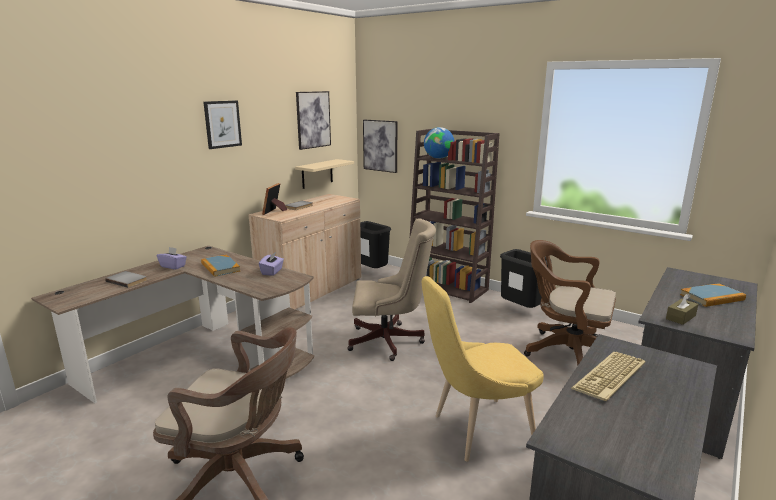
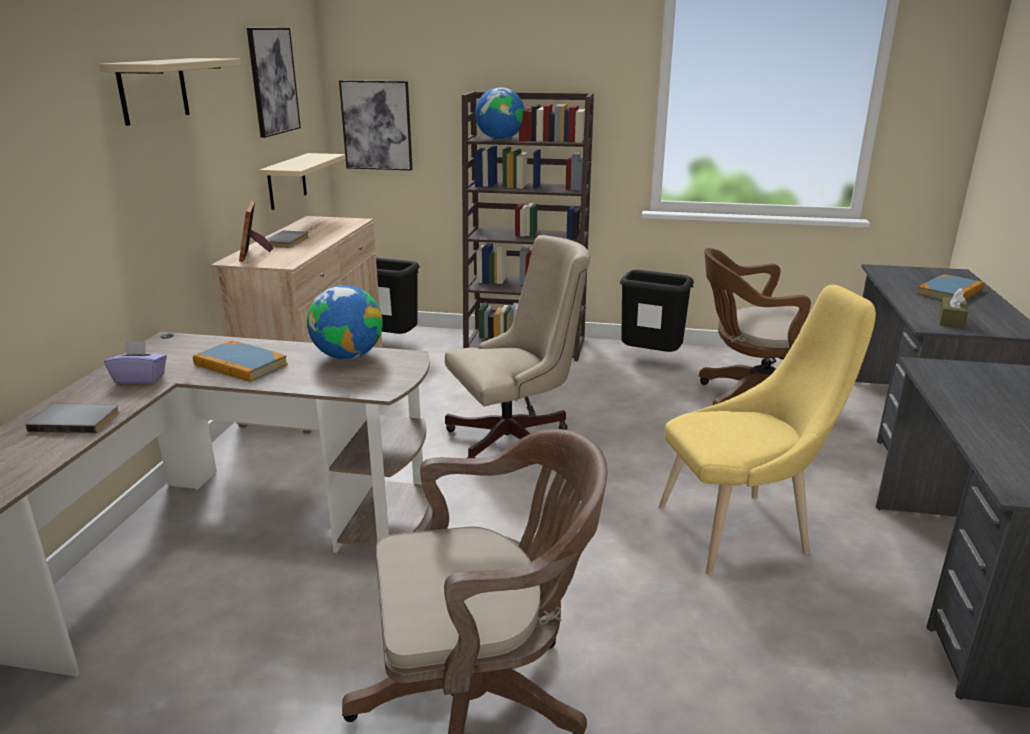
camera: 25 degrees left, 5 degrees up
picture [203,100,242,149] -> beige shelf [99,58,241,126]
purple tissue box [259,252,284,276] -> globe [307,285,383,359]
yellow chair [422,276,544,461] -> yellow chair turned 150 degrees counterclockwise [658,285,876,575]
keyboard [571,352,645,401] -> none

